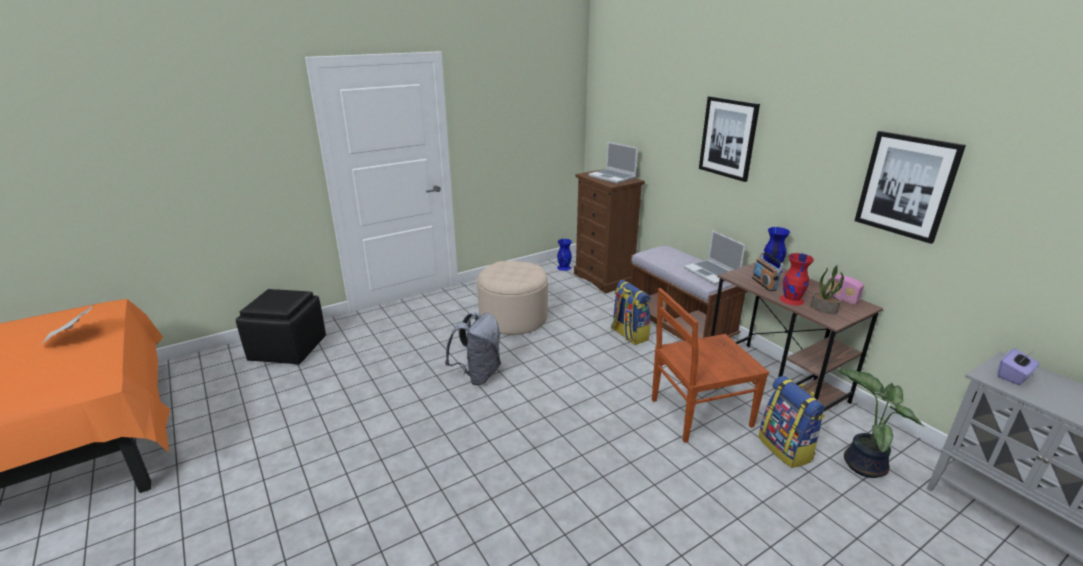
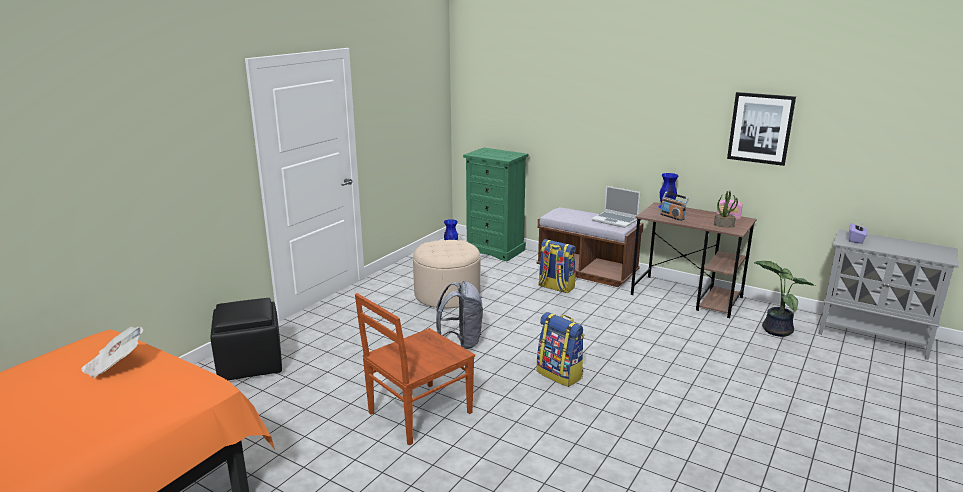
camera: 25 degrees left, 5 degrees down
brown dresser [574,169,645,294] -> green dresser [463,148,528,261]
laptop [588,142,638,183] -> none
brown chair [652,288,769,443] -> brown chair moved to [355,293,475,445]
picture [699,96,760,182] -> none
backpack [758,376,825,468] -> backpack moved to [537,312,585,387]
red vase [780,253,814,306] -> none

